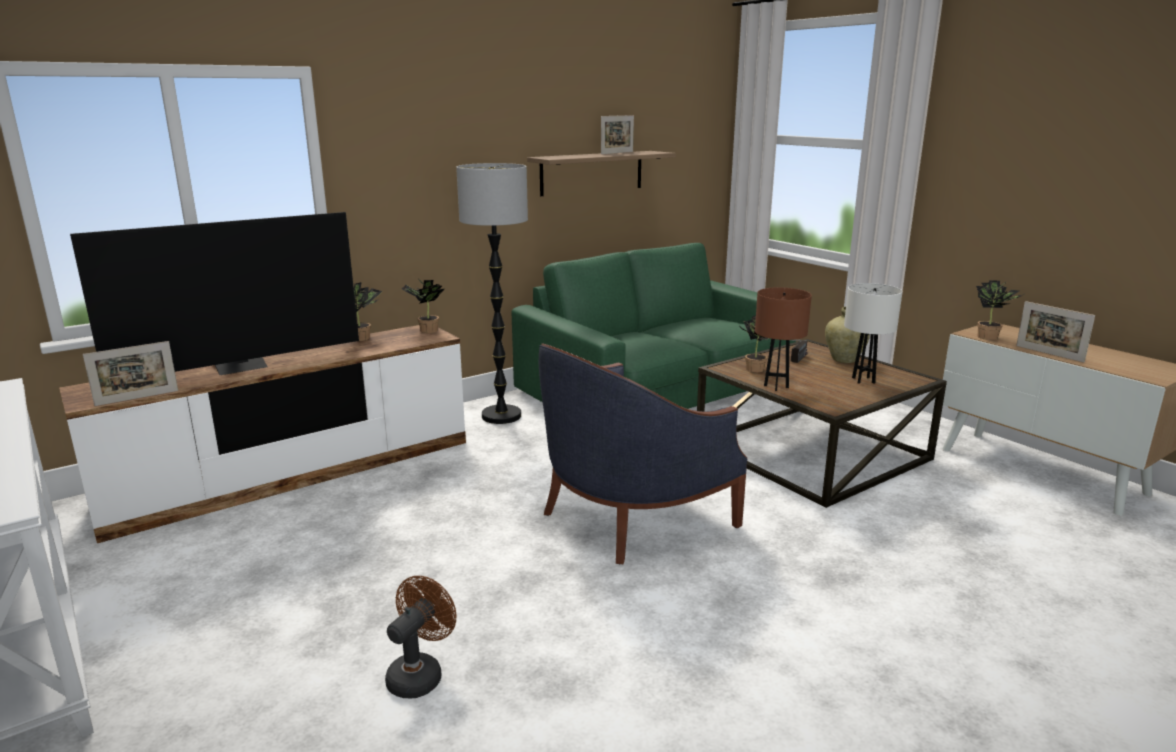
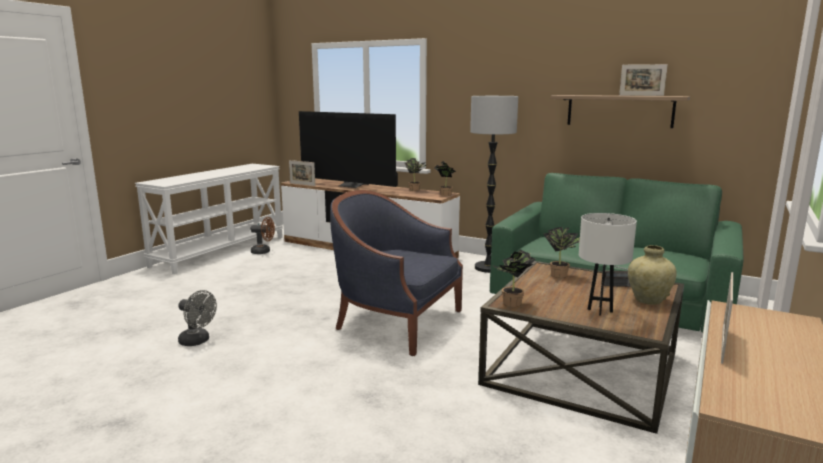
camera: 65 degrees right, 5 degrees down
brown fan [385,576,456,698] -> brown fan moved to [250,217,275,254]
brown table lamp [755,287,812,391] -> none
potted plant [976,280,1024,340] -> potted plant moved to [492,249,536,307]
none -> grey fan [178,290,217,346]

